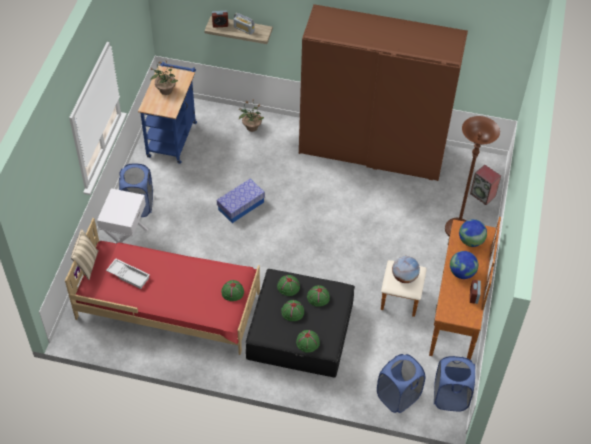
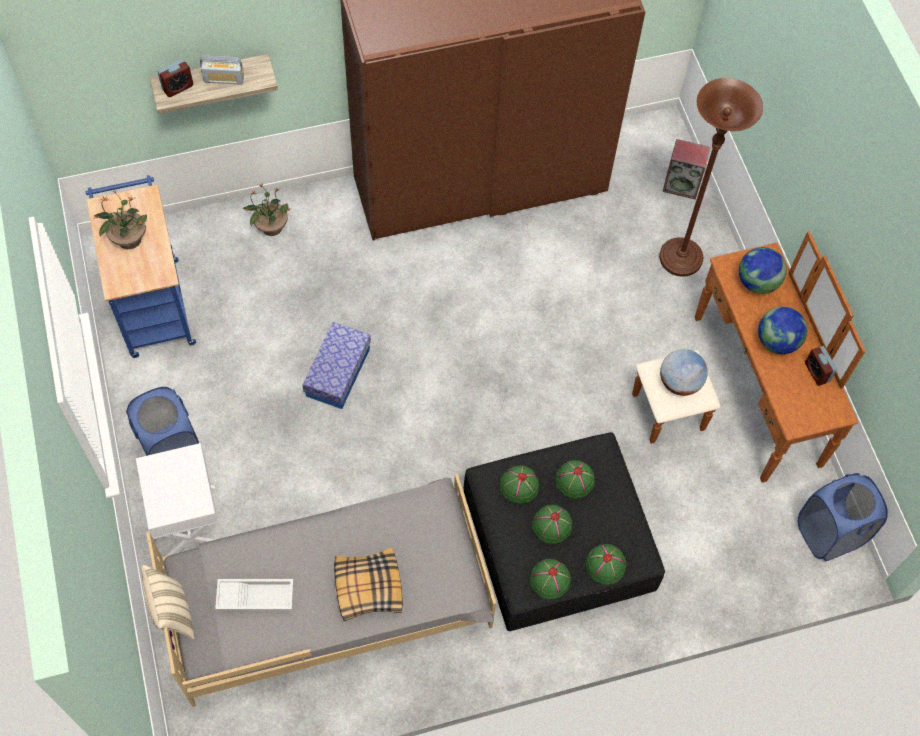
camera: 30 degrees left, 10 degrees up
red bed [65,218,260,355] -> grey bed [146,474,496,707]
green hat [221,280,244,301] -> green hat moved to [530,559,571,599]
blue laundry basket [377,354,425,413] -> none
none -> pillow [334,548,403,621]

